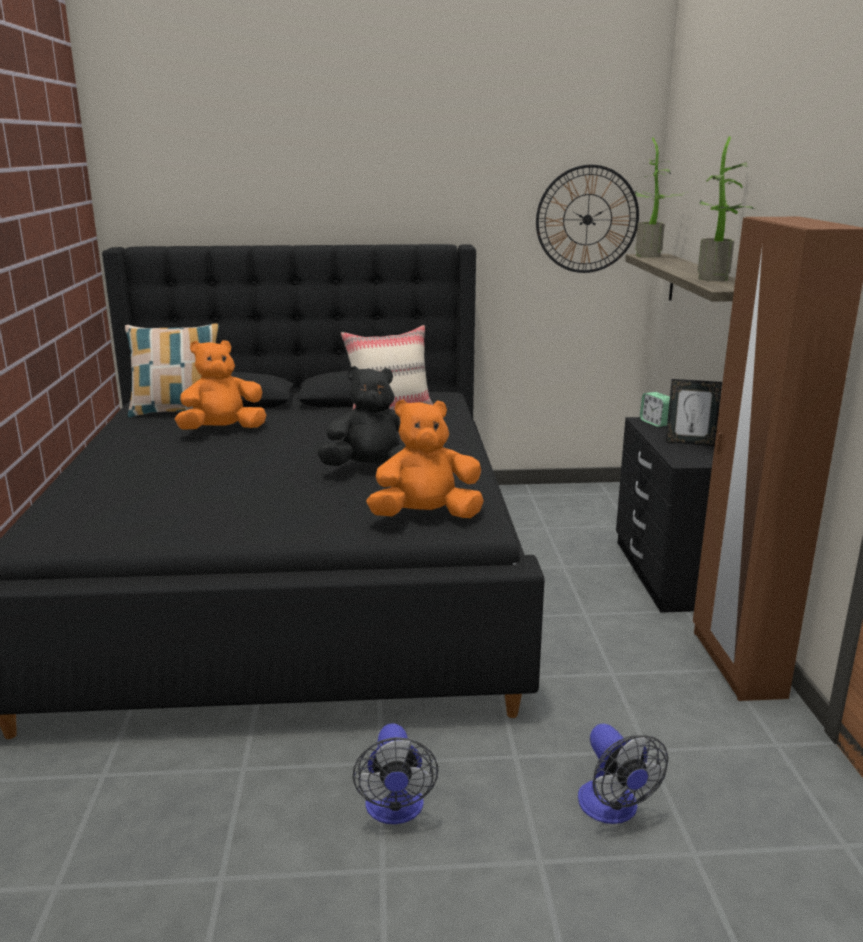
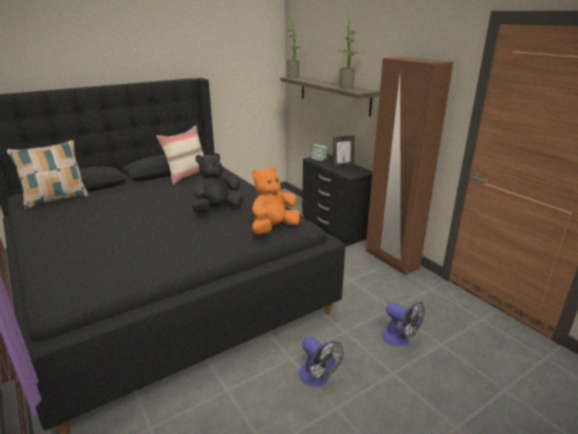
camera: 30 degrees left, 5 degrees up
orange plush toy [175,340,266,430] -> none
wall clock [536,165,639,273] -> none

